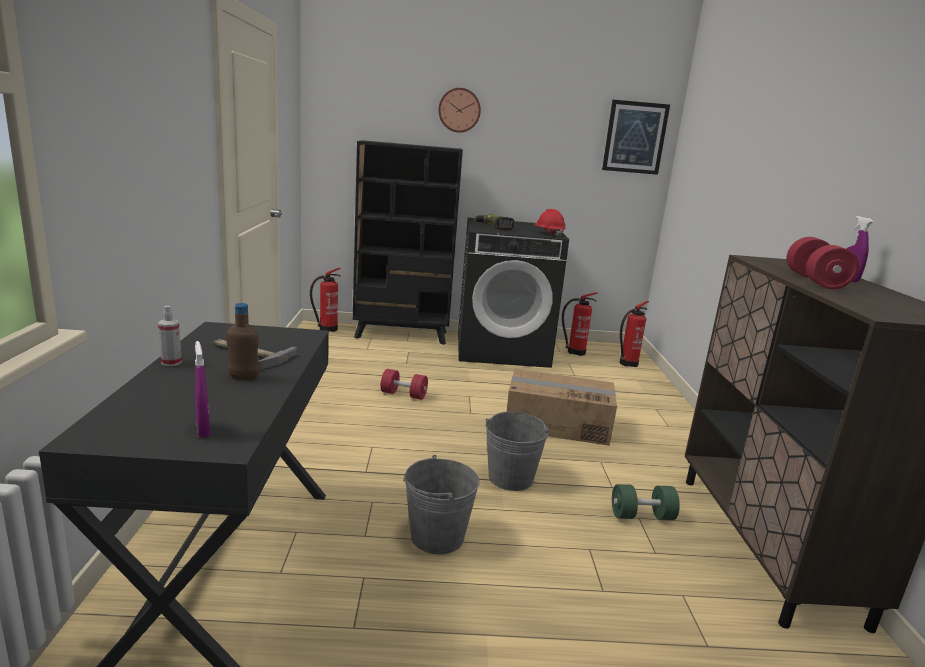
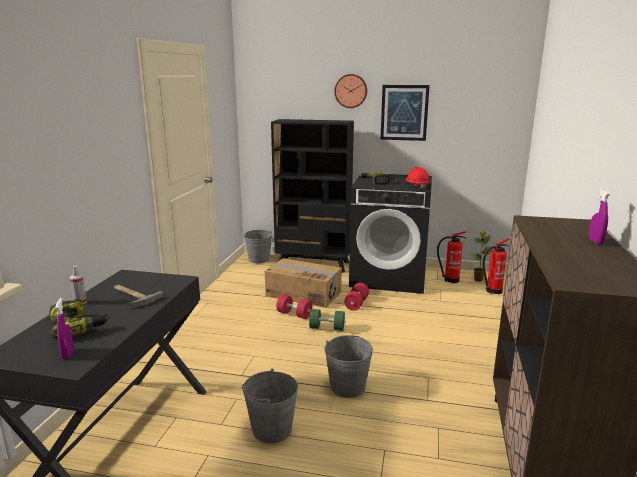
camera: 15 degrees right, 0 degrees up
brown bottle [226,303,259,380] -> none
fire extinguisher [310,267,341,332] -> grey bucket [244,230,272,263]
cardboard box [507,369,617,446] -> cardboard box moved to [265,258,342,308]
picture [602,100,670,175] -> picture moved to [380,85,430,141]
green dumbbell [612,484,680,520] -> green dumbbell moved to [309,309,345,331]
red dumbbell [787,237,859,289] -> red dumbbell moved to [344,283,369,311]
none -> power drill [49,299,108,339]
none -> potted plant [468,231,494,282]

